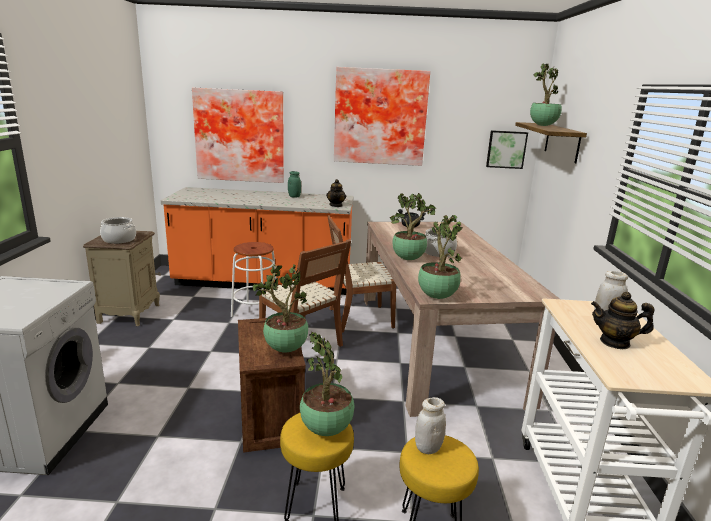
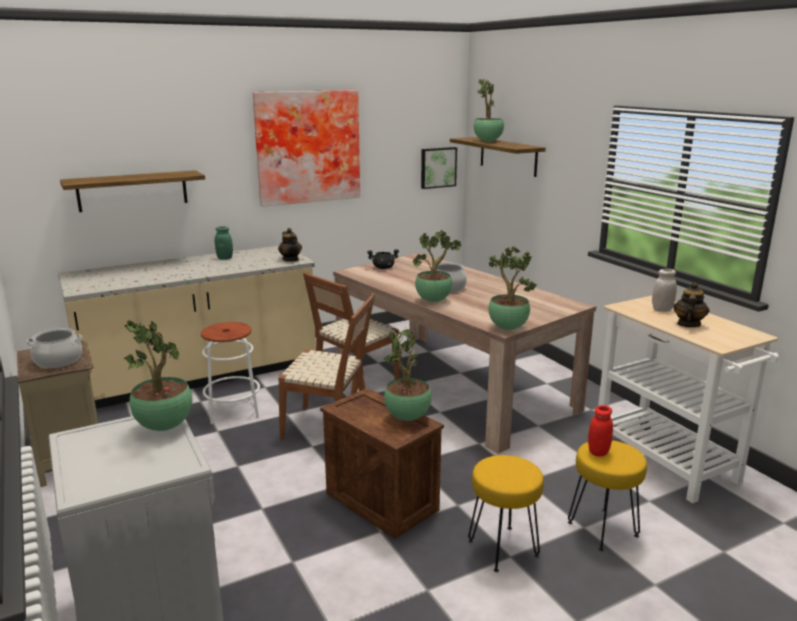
camera: 30 degrees left, 0 degrees up
orange counter [161,187,354,295] -> beige counter [58,246,316,409]
picture [192,88,284,183] -> shelf [60,170,205,212]
potted plant [300,332,354,436] -> potted plant moved to [124,321,192,431]
white jar [415,397,446,454] -> red jar [588,405,613,457]
teapot [591,292,654,349] -> teapot turned 135 degrees clockwise [673,282,709,327]

